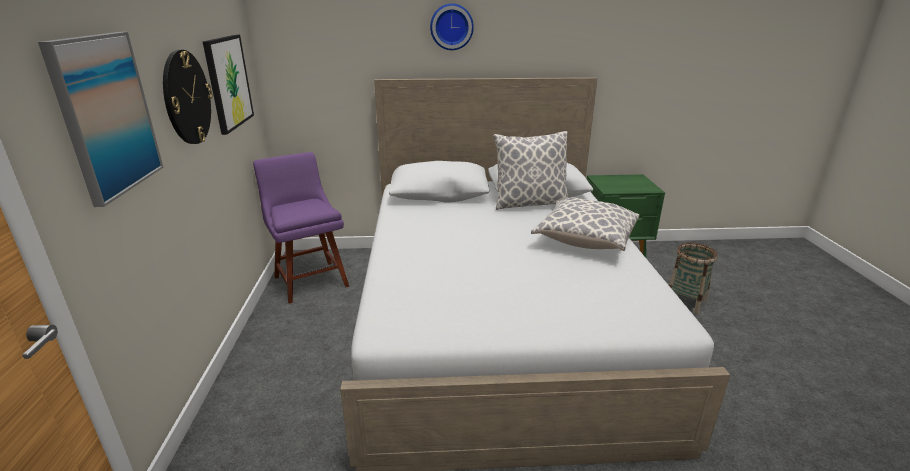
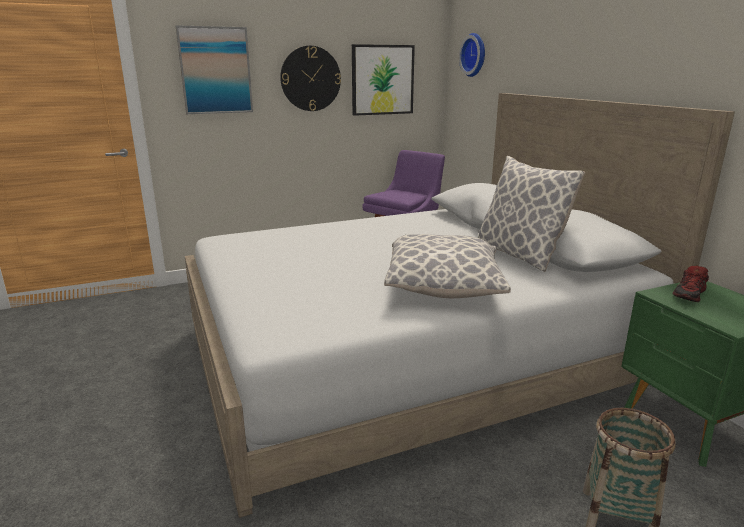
camera: 70 degrees right, 5 degrees down
wall clock [430,3,474,50] -> wall clock moved to [459,33,485,77]
none -> shoe [673,265,709,302]

